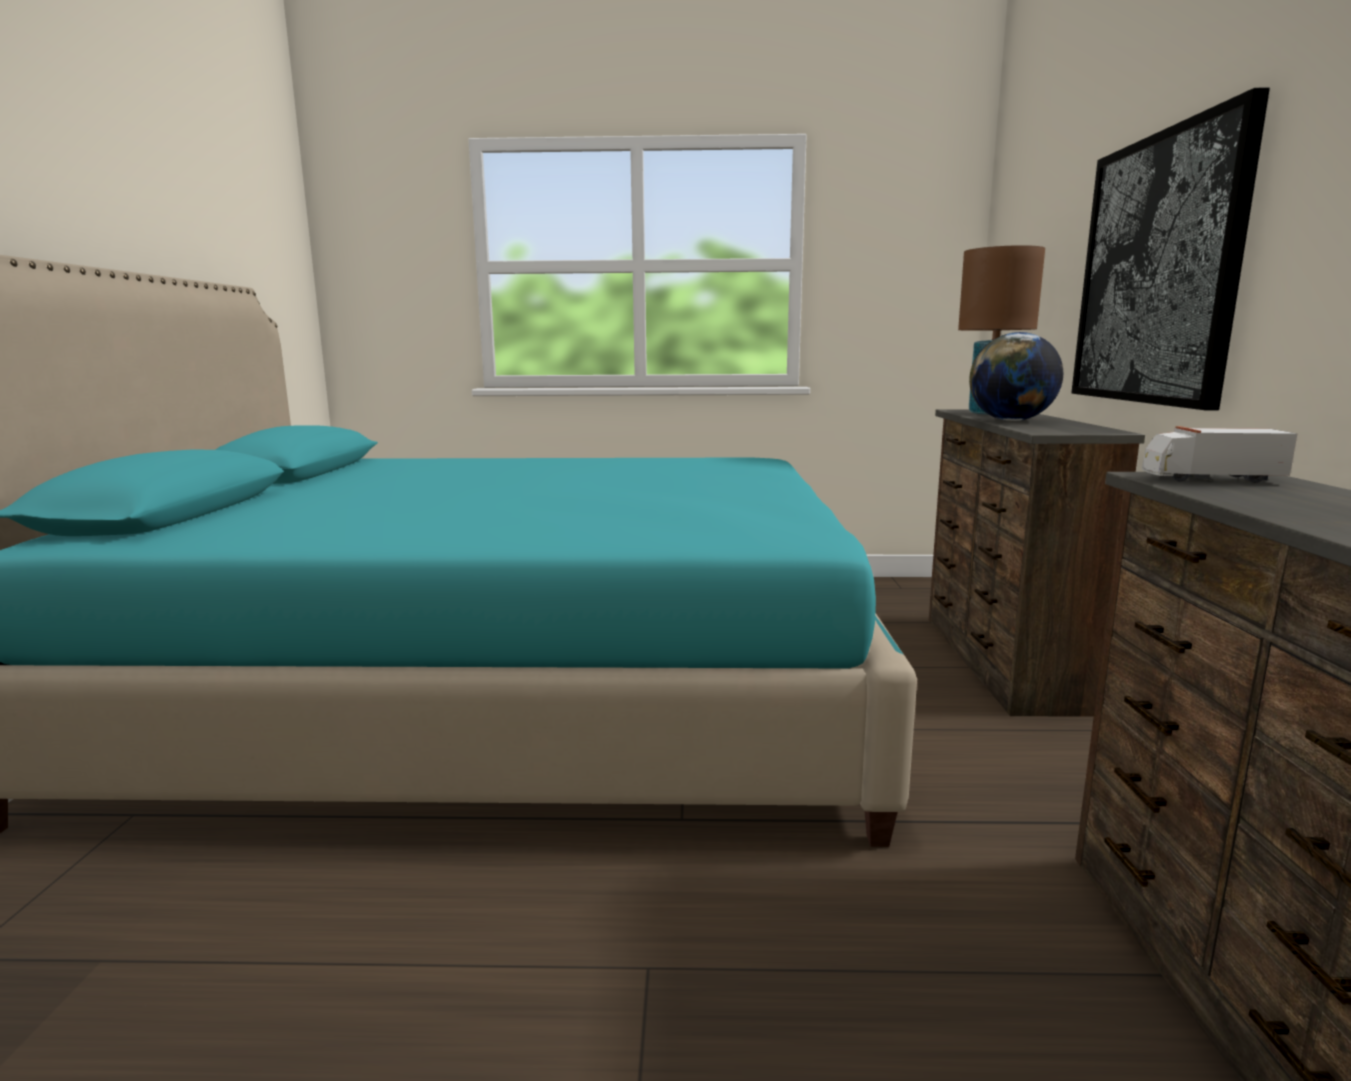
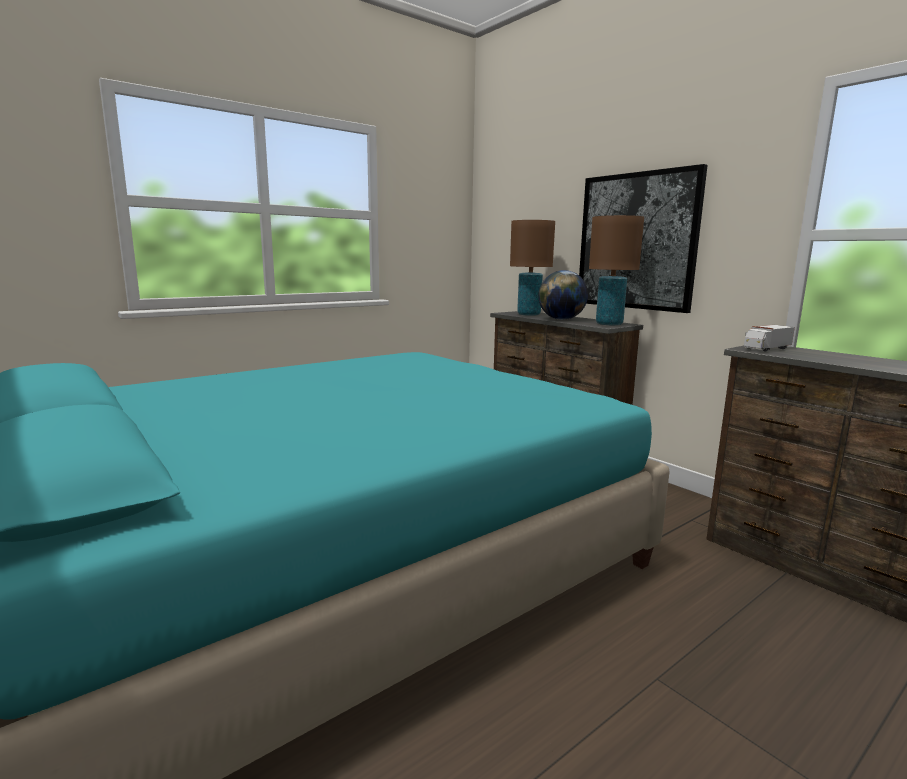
camera: 40 degrees left, 0 degrees up
none -> brown table lamp [589,215,644,325]

